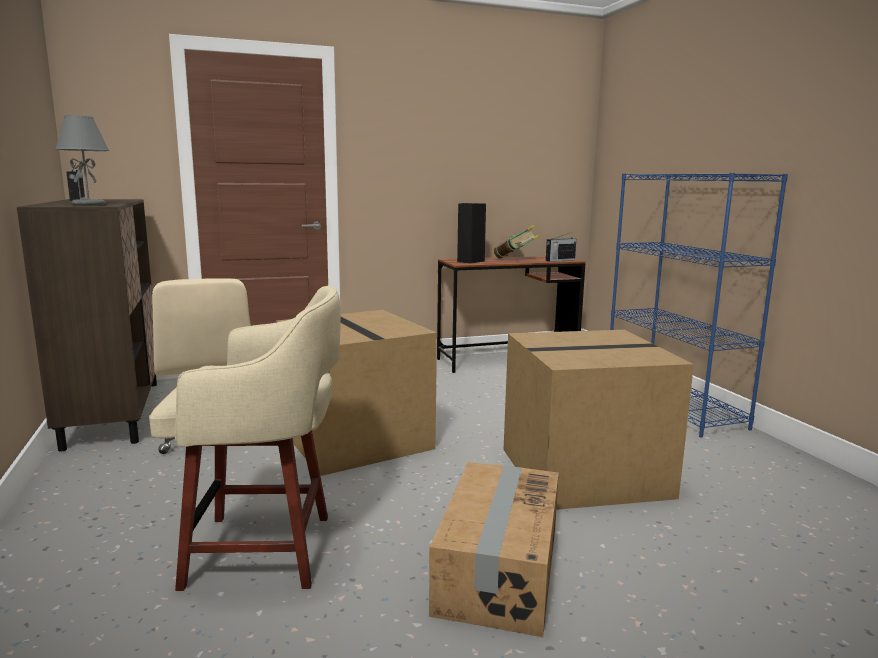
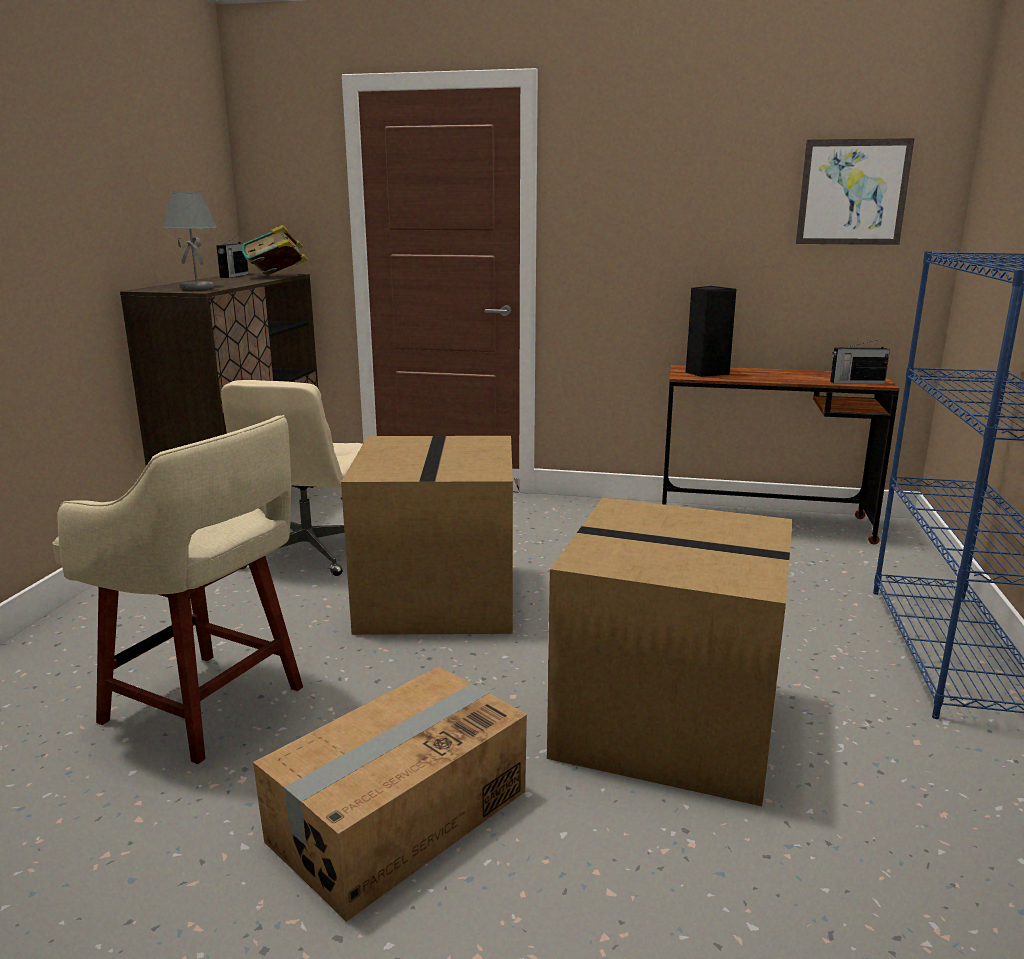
camera: 30 degrees right, 5 degrees up
book [494,225,540,259] -> book moved to [242,225,308,275]
none -> picture [796,138,915,245]

